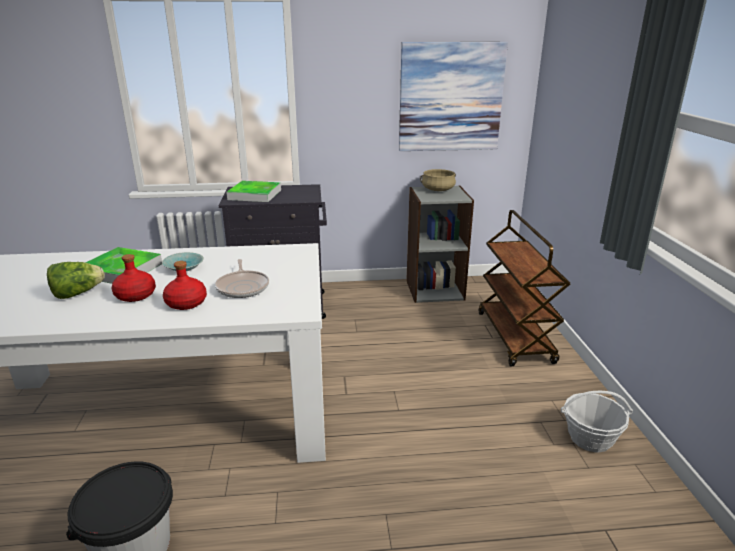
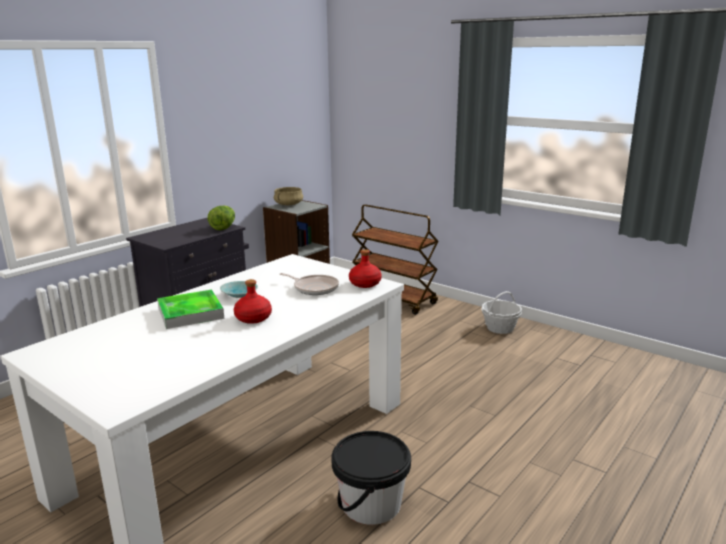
camera: 45 degrees left, 5 degrees down
lettuce [47,262,105,299] -> lettuce moved to [208,206,235,230]
red bottle [163,261,207,310] -> red bottle moved to [349,249,382,288]
tray [226,181,281,202] -> none
picture [399,42,508,151] -> none

